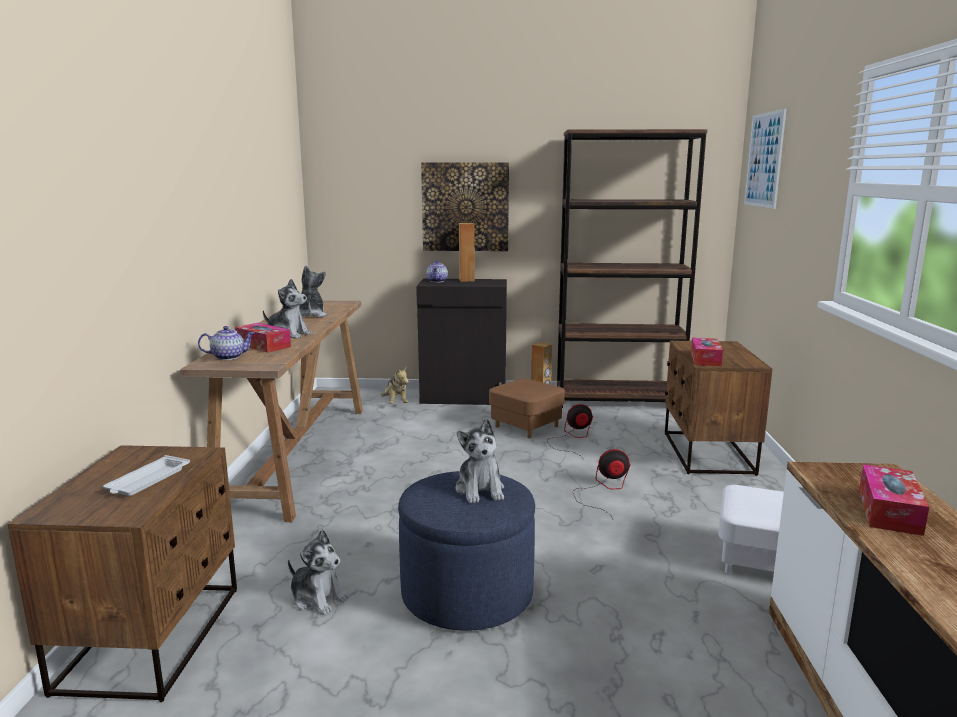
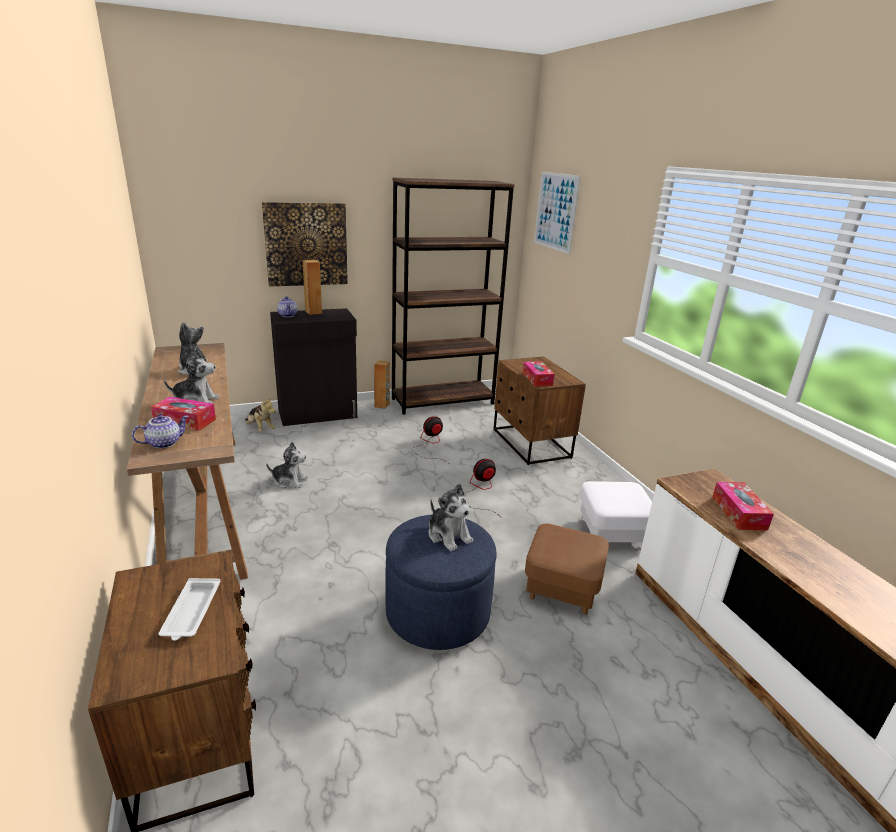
camera: 25 degrees left, 10 degrees up
plush toy [288,530,349,615] -> plush toy moved to [266,442,308,488]
brown ottoman [489,378,565,438] -> brown ottoman moved to [525,523,609,614]

